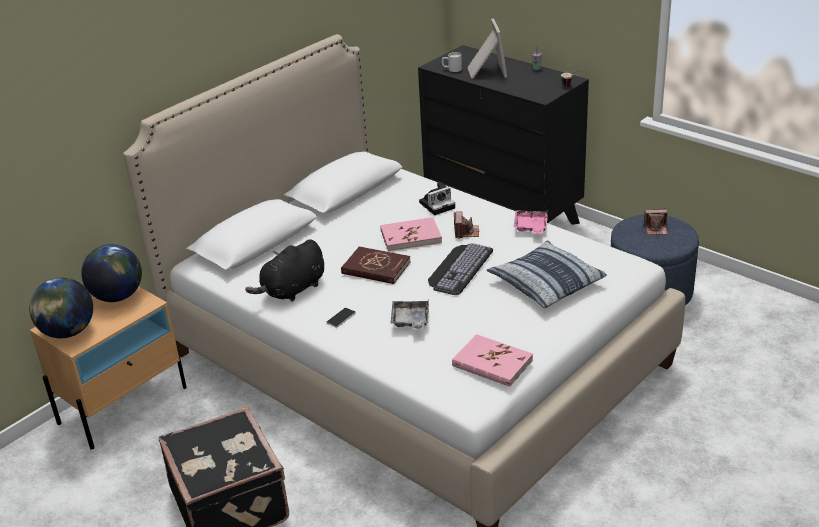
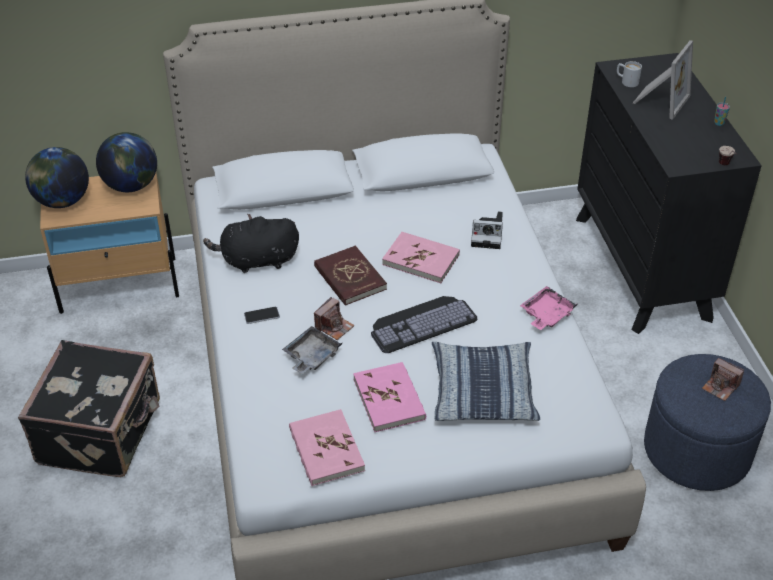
camera: 35 degrees right, 10 degrees up
camera [454,211,479,239] -> camera moved to [314,297,355,340]
none -> pink book [353,362,426,432]

